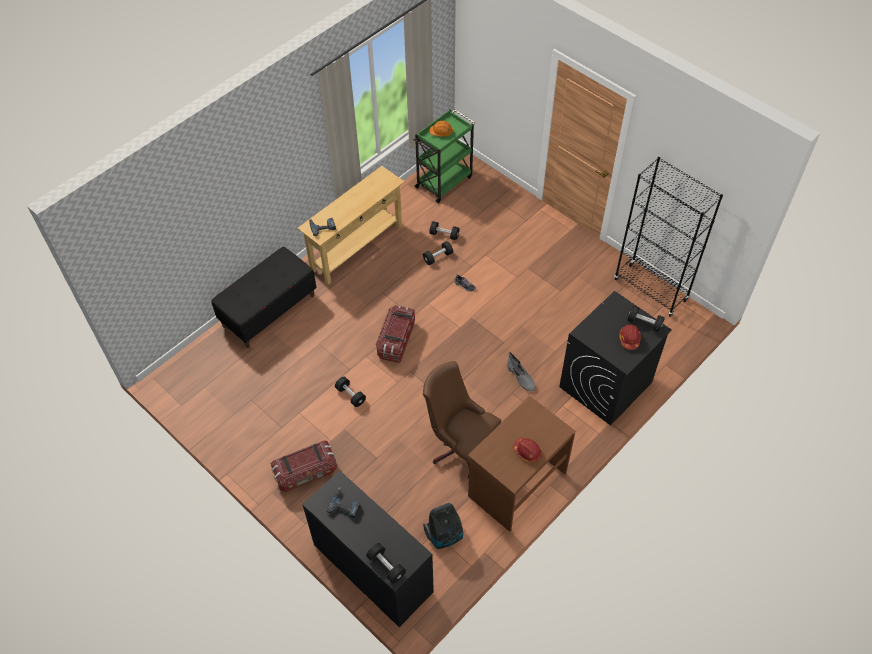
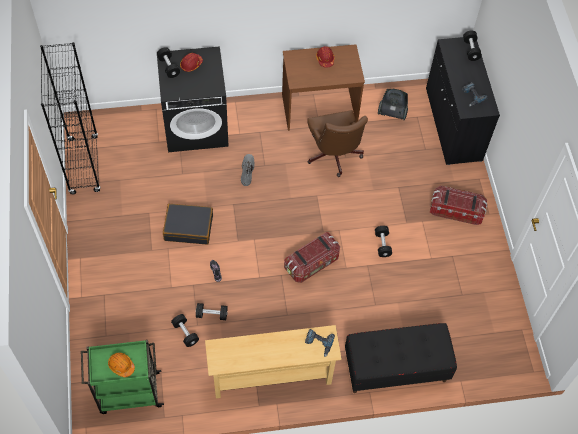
camera: 145 degrees left, 5 degrees up
none -> black suitcase [163,204,213,244]

